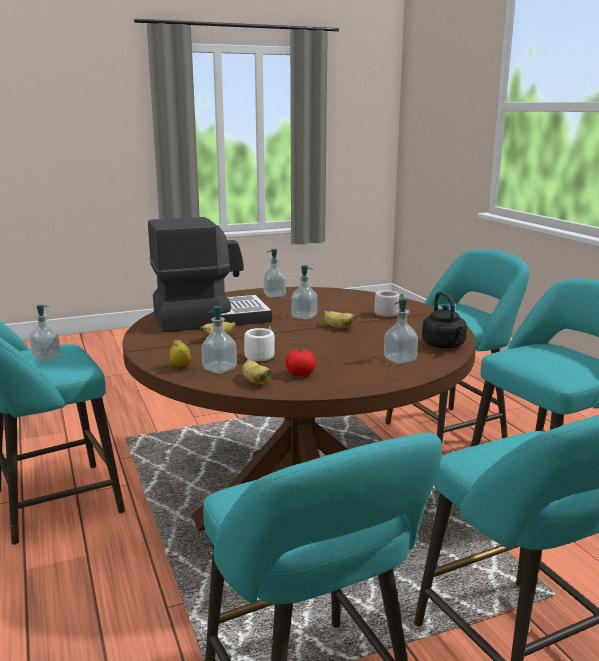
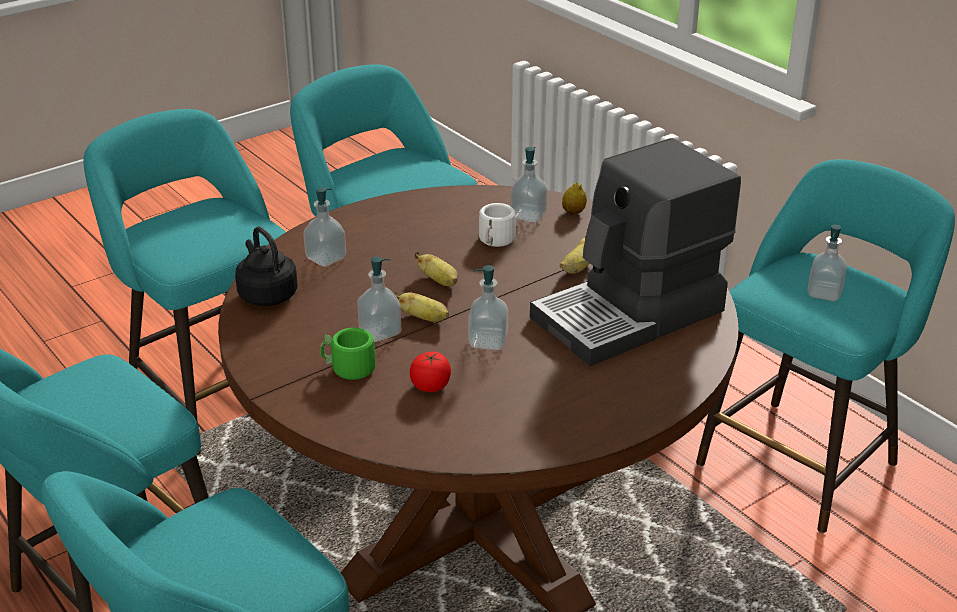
camera: 165 degrees right, 15 degrees up
banana [242,359,272,385] -> banana moved to [415,251,458,286]
soap dispenser [263,249,286,297] -> soap dispenser moved to [357,257,401,342]
tomato [285,348,316,376] -> tomato moved to [410,352,451,392]
grey mug [374,290,407,317] -> green mug [320,328,376,386]

